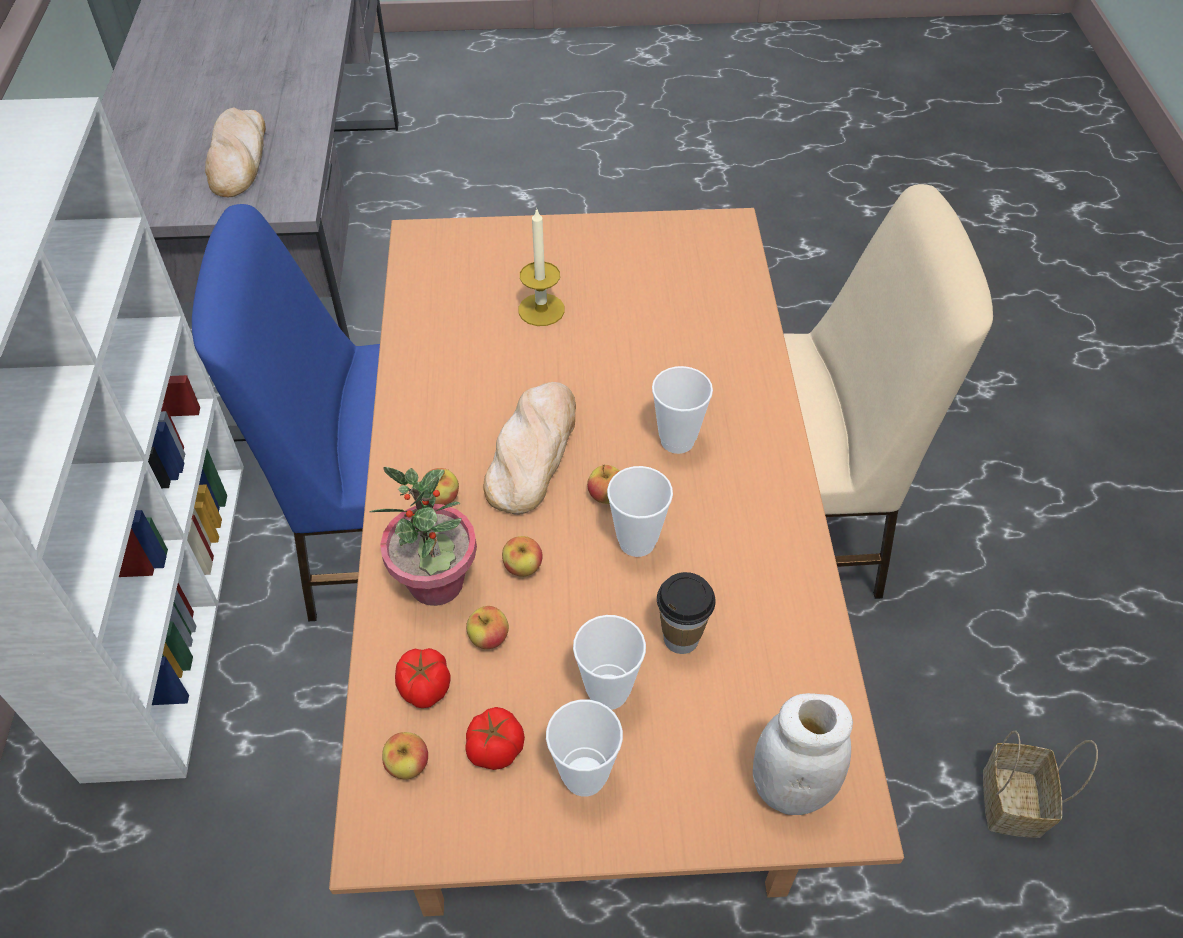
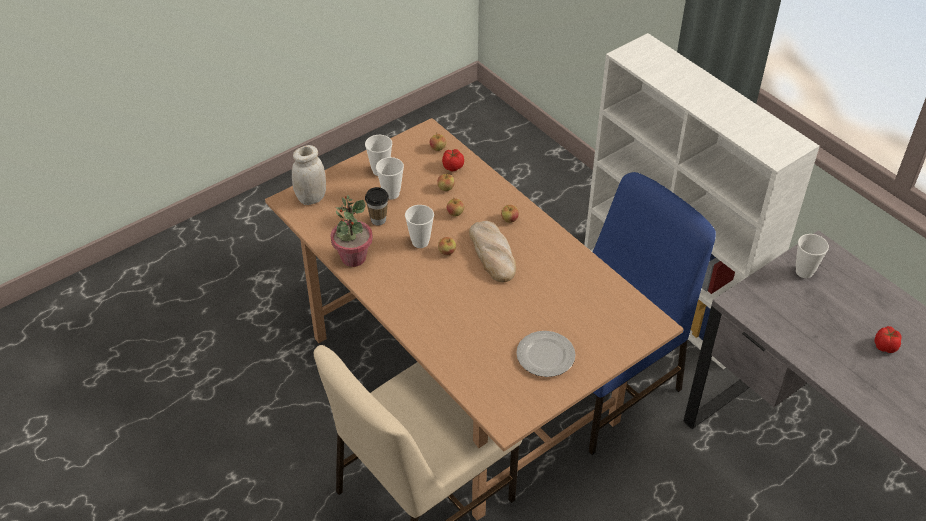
camera: 145 degrees right, 5 degrees down
bread [205,108,266,197] -> none
potted plant [370,467,477,606] -> potted plant moved to [330,195,373,267]
tomato [465,707,525,770] -> tomato moved to [874,326,902,353]
candle [518,208,565,326] -> none
cup [652,366,713,454] -> cup moved to [796,234,829,278]
basket [983,730,1098,838] -> none
none -> plate [516,331,576,377]

